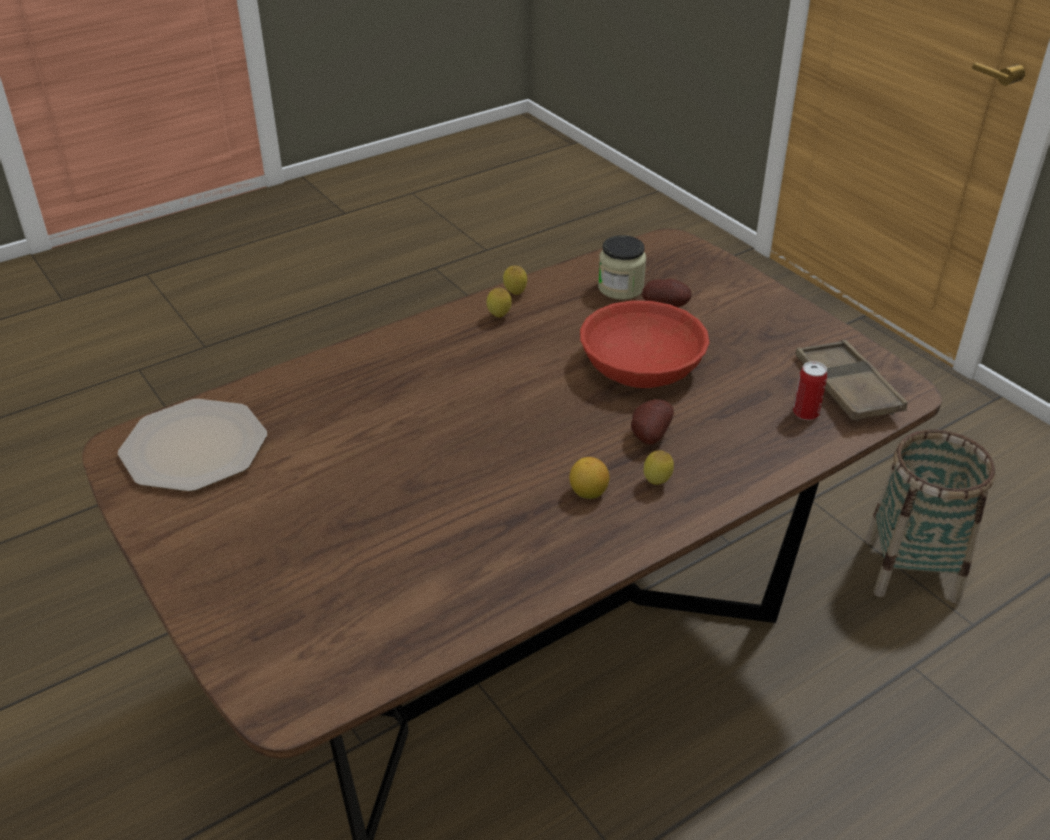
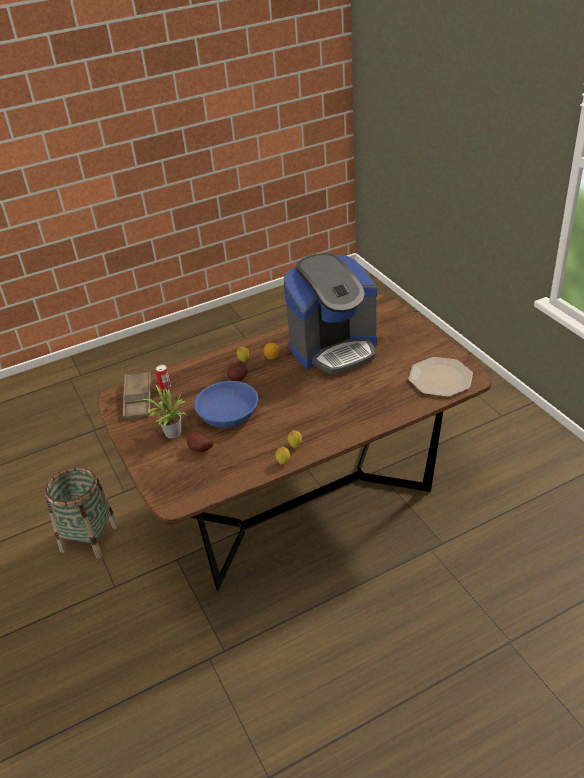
camera: 170 degrees left, 0 degrees up
red bowl [580,300,710,388] -> blue bowl [194,381,259,428]
jar [598,235,646,300] -> none
none -> potted plant [141,384,186,439]
none -> coffee machine [284,253,377,374]

